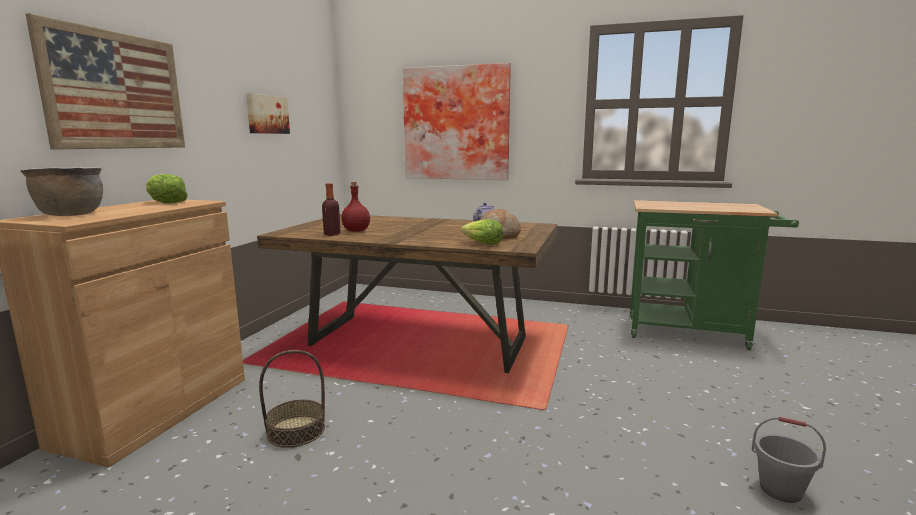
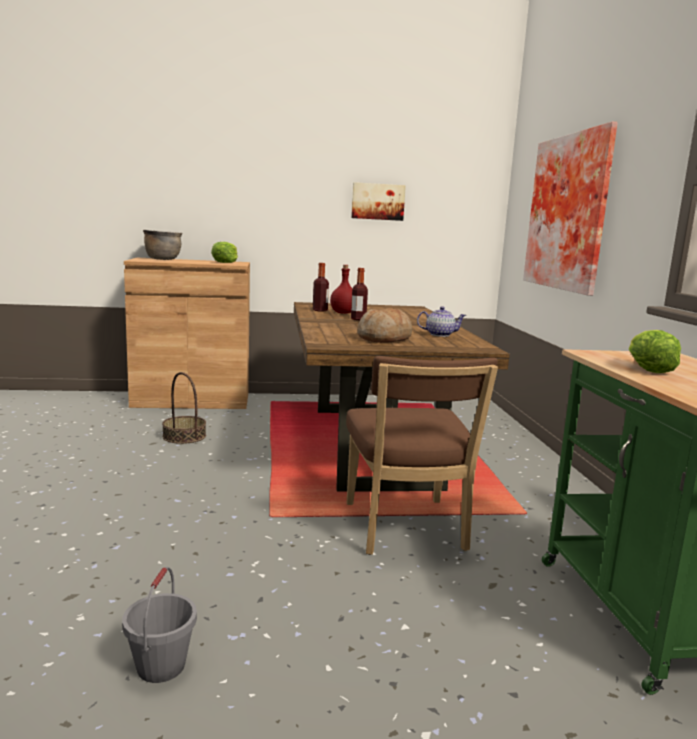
camera: 65 degrees right, 0 degrees up
picture [26,13,185,150] -> none
lettuce [461,219,503,245] -> lettuce moved to [629,330,681,373]
none -> brown chair [346,356,498,555]
none -> bottle [351,268,368,320]

